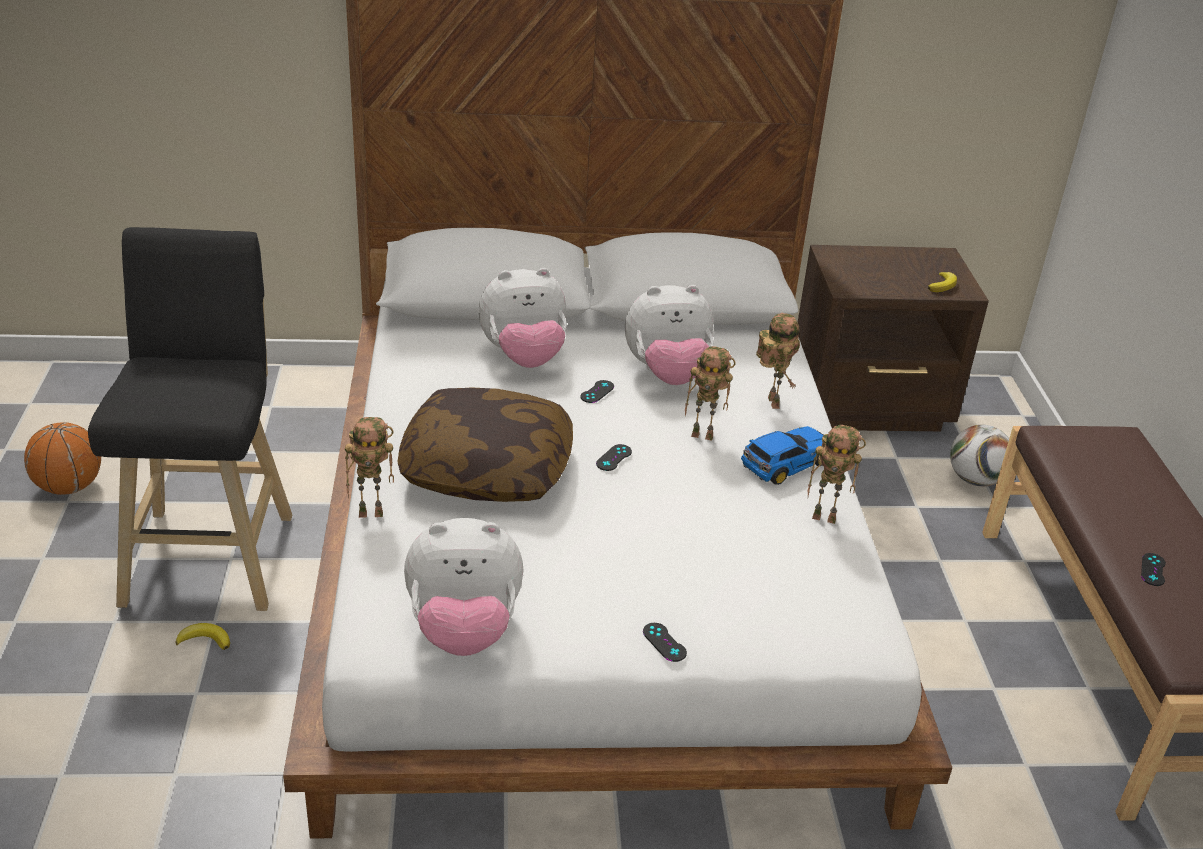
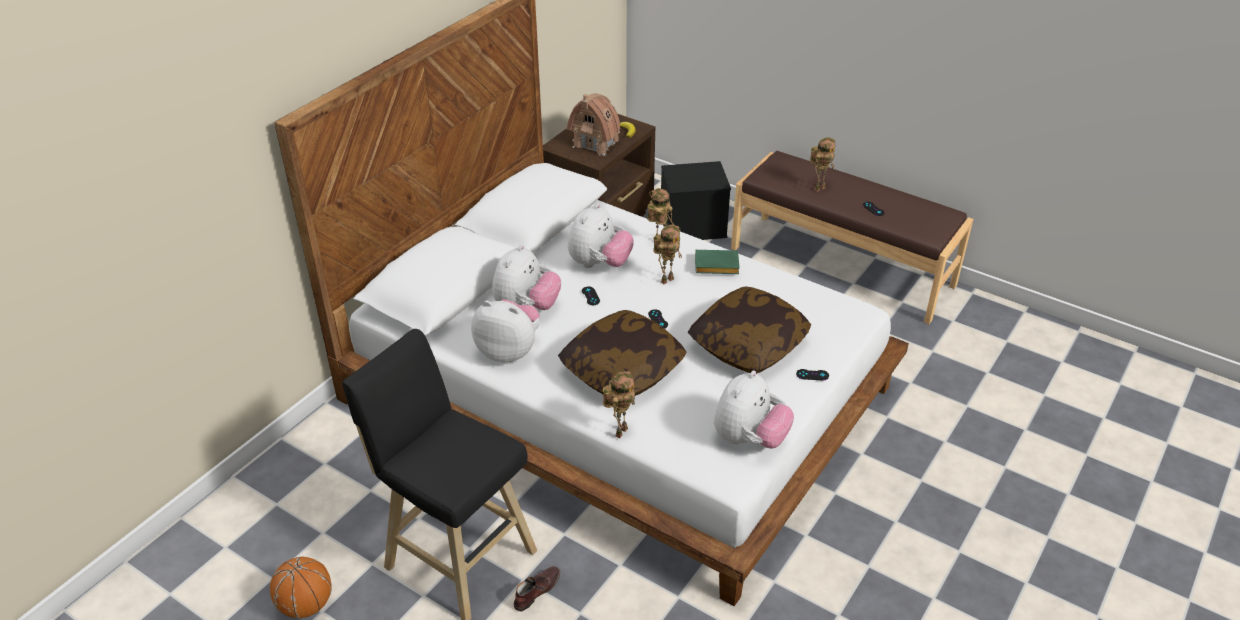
camera: 50 degrees left, 5 degrees up
banana [175,623,230,650] -> brown shoe [514,566,560,611]
toy car [741,426,824,485] -> green book [695,249,740,274]
toy robot [808,425,866,524] -> toy robot moved to [810,137,835,192]
football [950,425,1009,486] -> black storage box [661,161,731,240]
none -> plush toy [471,300,540,363]
none -> toy house [567,93,620,156]
none -> pillow [688,286,811,374]

